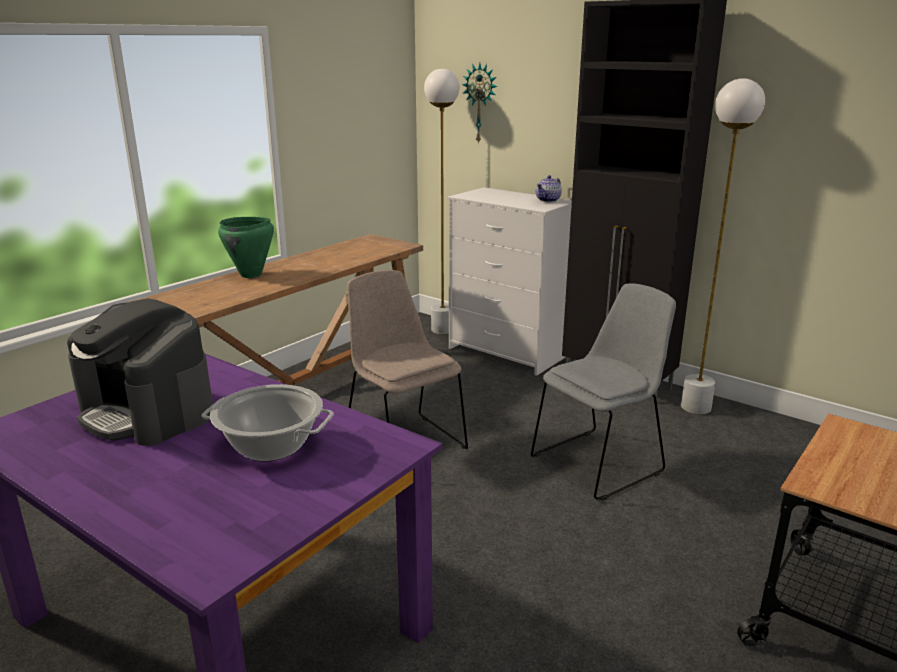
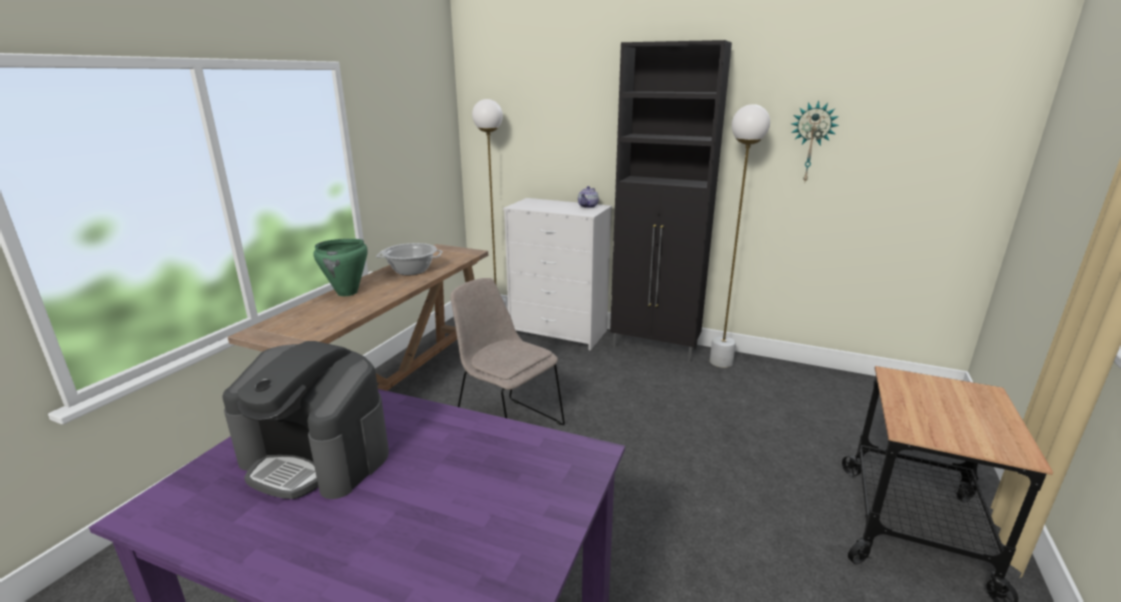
camera: 15 degrees left, 0 degrees up
cooking pot [202,384,334,462] -> cooking pot moved to [376,243,443,275]
wall clock [462,63,497,144] -> wall clock moved to [791,101,839,184]
grey chair [531,284,676,501] -> none

